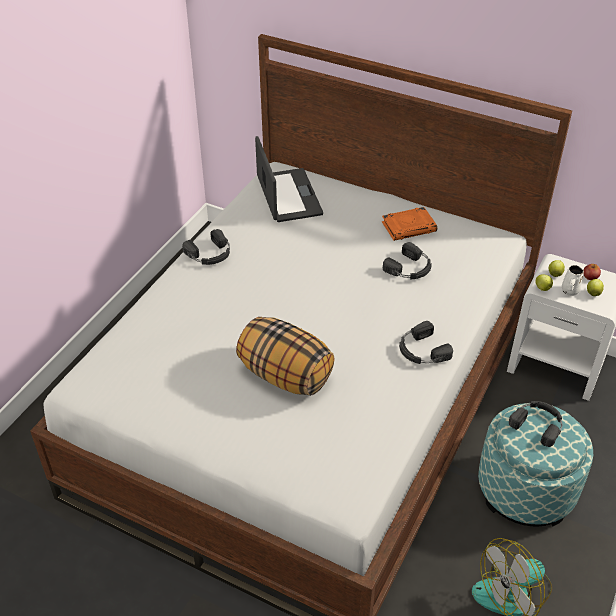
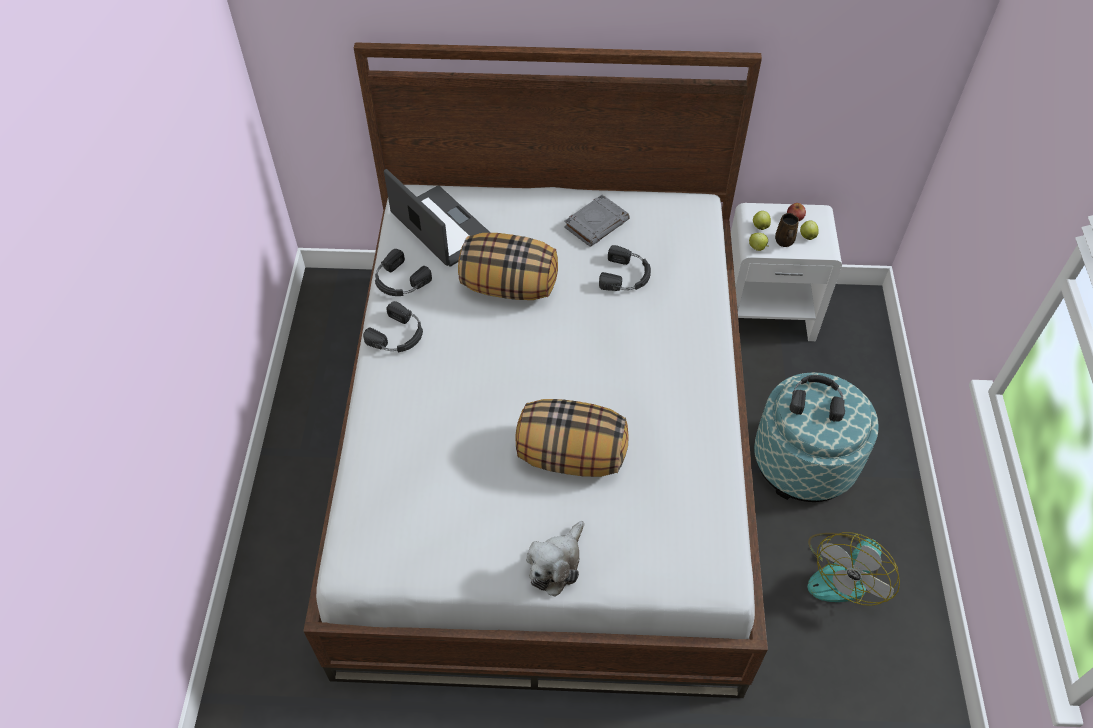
camera: 25 degrees left, 10 degrees up
orange book [382,207,437,241] -> grey book [564,195,630,247]
black headphones [399,321,453,364] -> black headphones moved to [375,249,432,296]
white mug [562,265,584,296] -> brown mug [775,213,799,247]
none -> pillow [458,233,558,300]
none -> plush toy [526,521,584,597]

